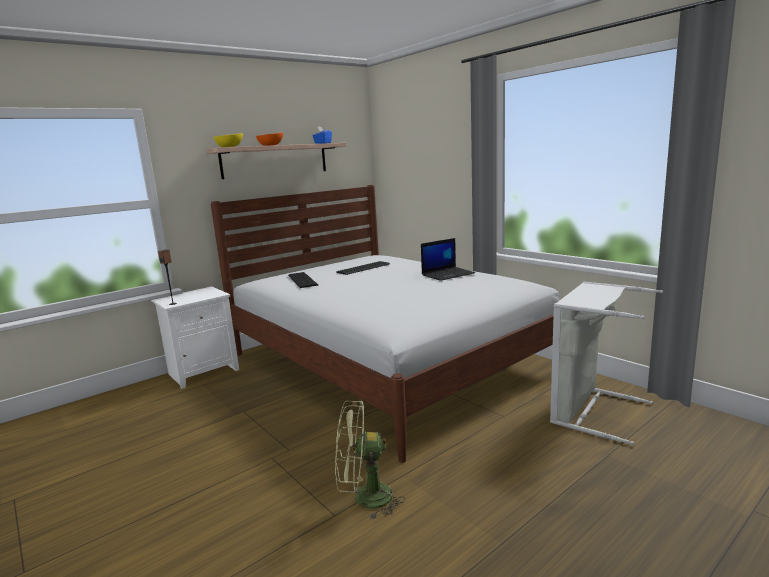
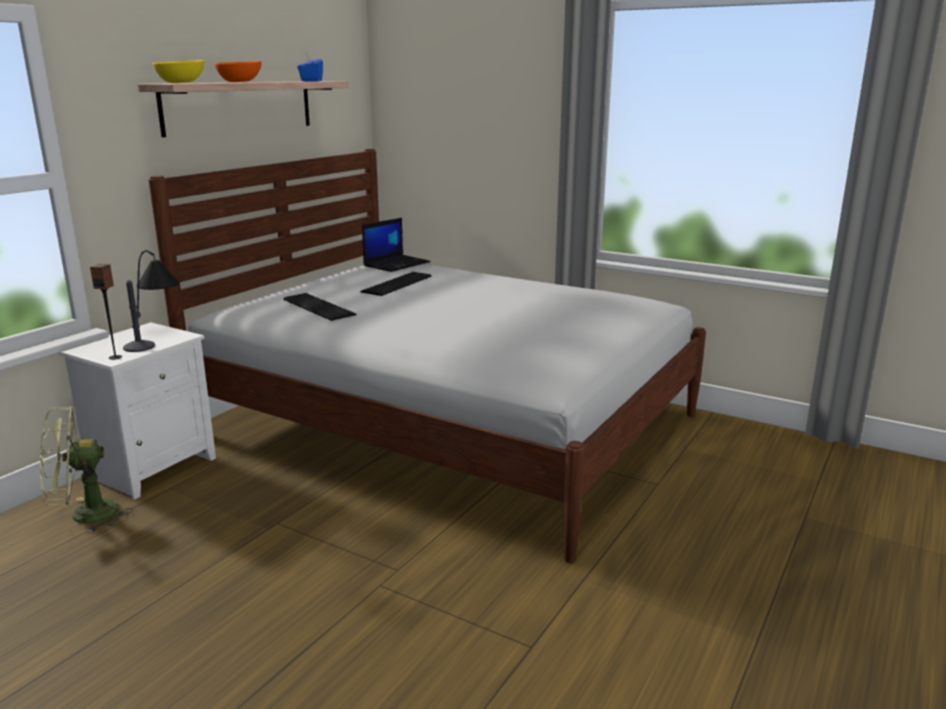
camera: 20 degrees left, 5 degrees up
green fan [335,401,405,519] -> green fan moved to [40,406,133,532]
laptop [421,238,475,281] -> laptop moved to [362,218,431,272]
grey laundry basket [550,281,663,445] -> none
none -> table lamp [123,250,179,352]

